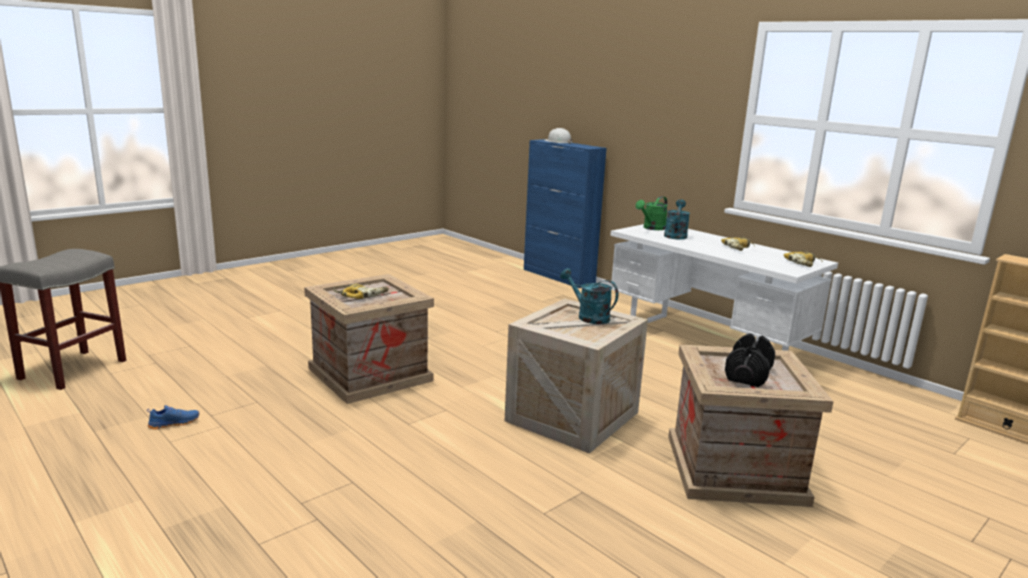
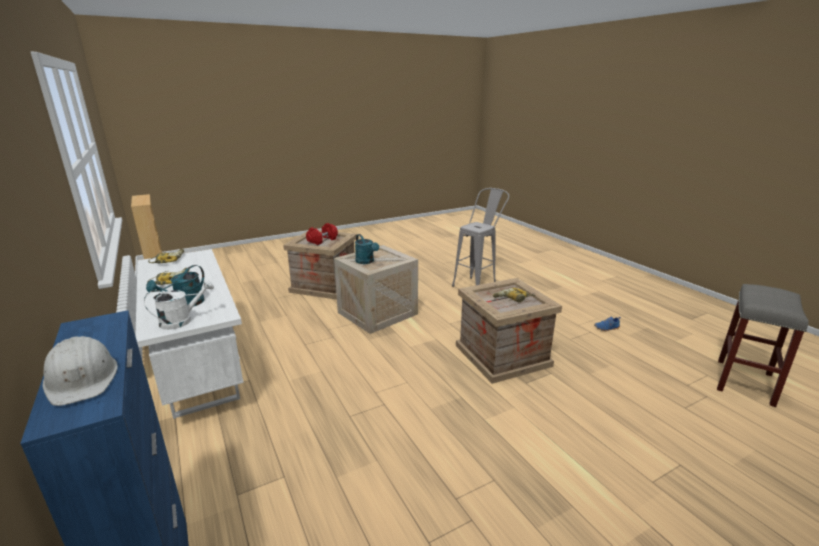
camera: 165 degrees left, 5 degrees up
green watering can [636,196,668,230] -> white watering can [144,279,214,330]
black dumbbell [725,333,775,387] -> red dumbbell [306,223,338,245]
none -> grey stool [452,188,509,287]

